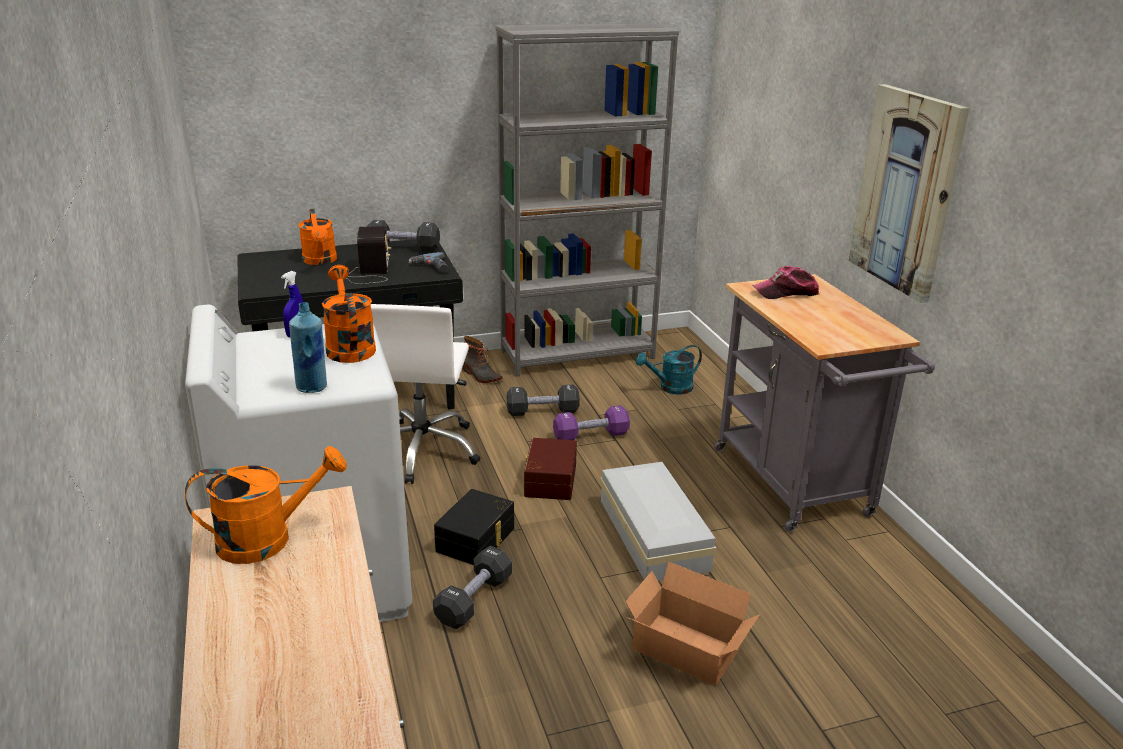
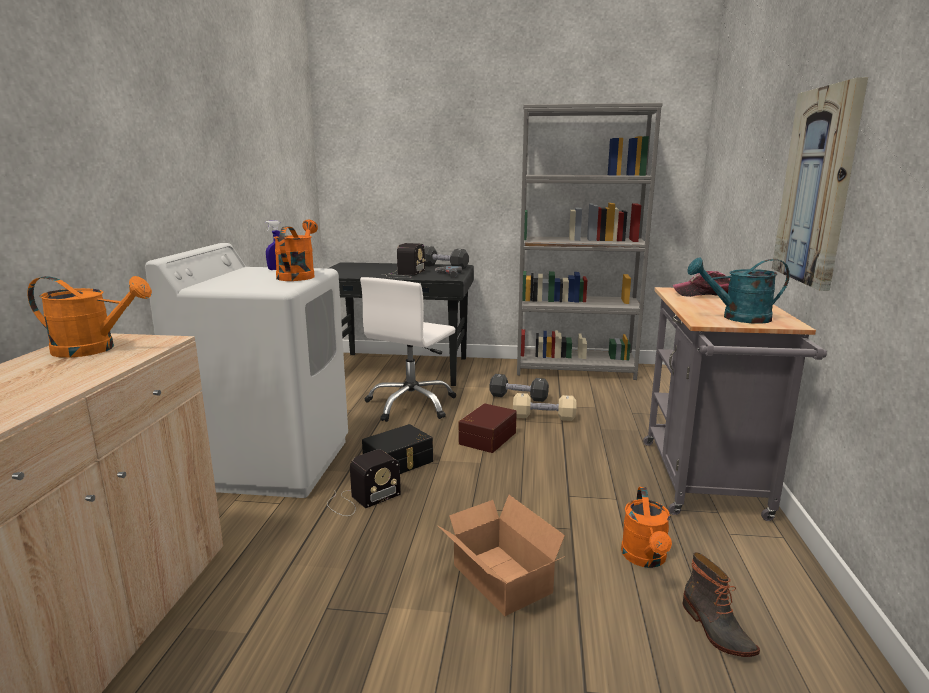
camera: 25 degrees right, 10 degrees down
blue bottle [289,302,327,393] -> none
orange watering can [298,209,337,265] -> orange watering can moved to [621,487,672,568]
black dumbbell [433,546,512,629] -> radio [327,449,401,516]
boot [462,336,502,383] -> boot moved to [682,552,760,657]
purple dumbbell [553,405,630,440] -> beige dumbbell [513,393,576,421]
white storage box [600,462,716,581] -> none
turquoise watering can [635,345,702,394] -> turquoise watering can moved to [687,257,790,324]

